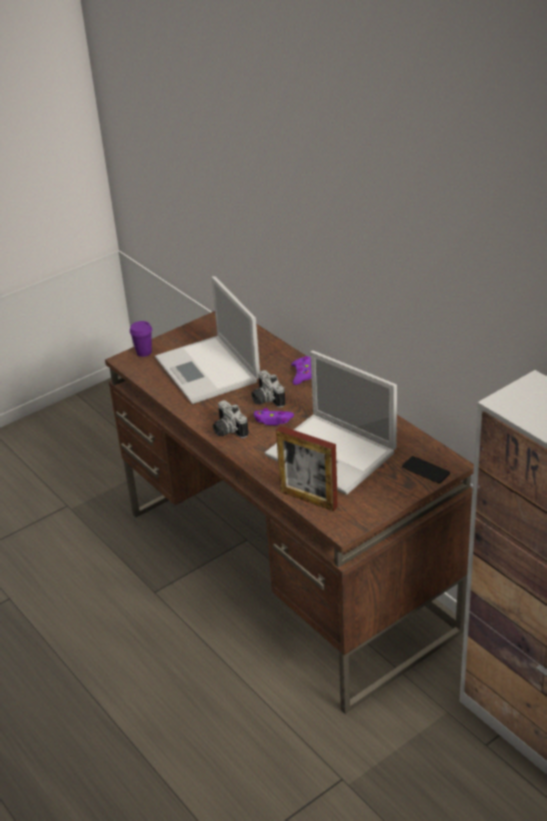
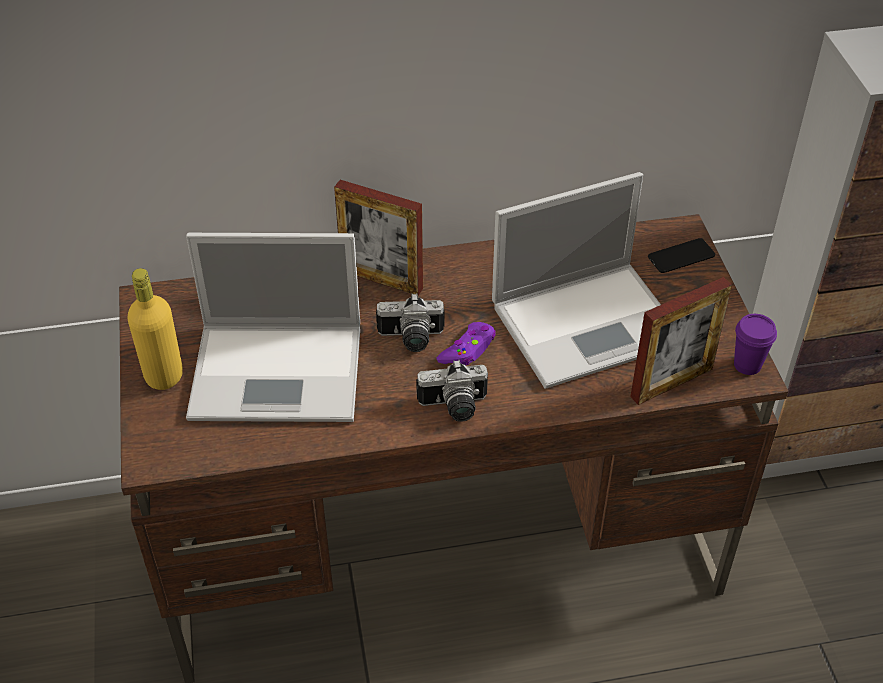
camera: 65 degrees left, 10 degrees up
purple cup [130,321,152,357] -> purple cup moved to [734,314,777,375]
purple game controller [291,356,312,385] -> picture frame [334,180,423,295]
none -> yellow bottle [127,268,183,390]

